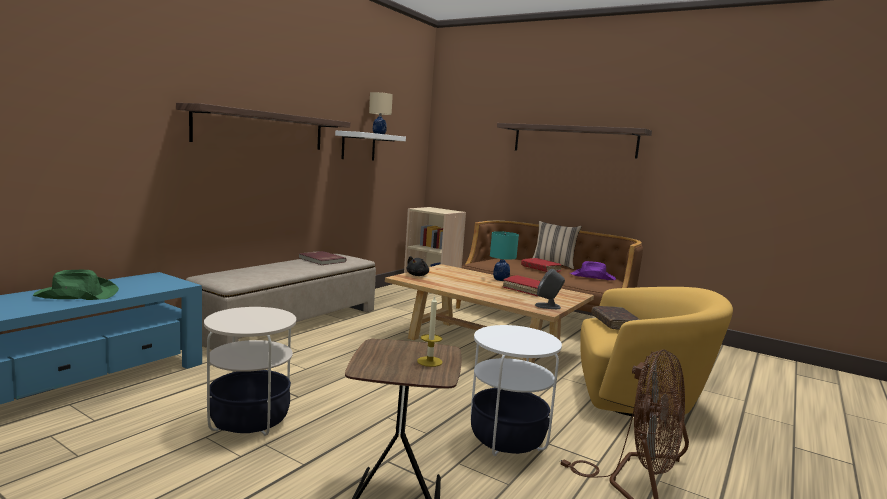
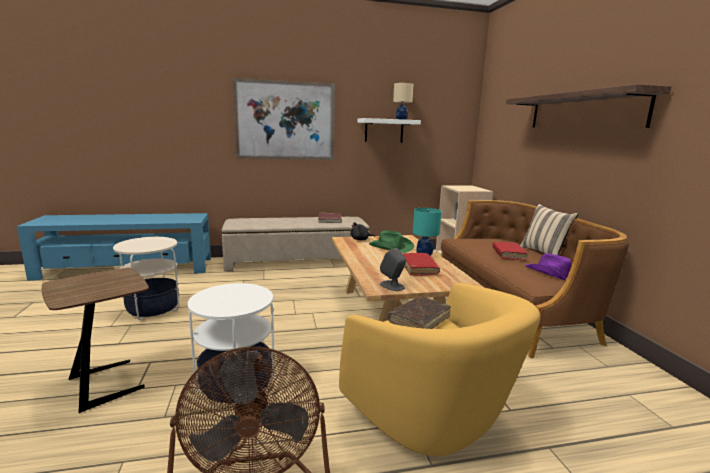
camera: 45 degrees right, 5 degrees up
green hat [33,270,119,300] -> green hat moved to [369,230,414,253]
shelf [176,103,350,150] -> picture [233,78,335,160]
candle [417,295,443,367] -> none

